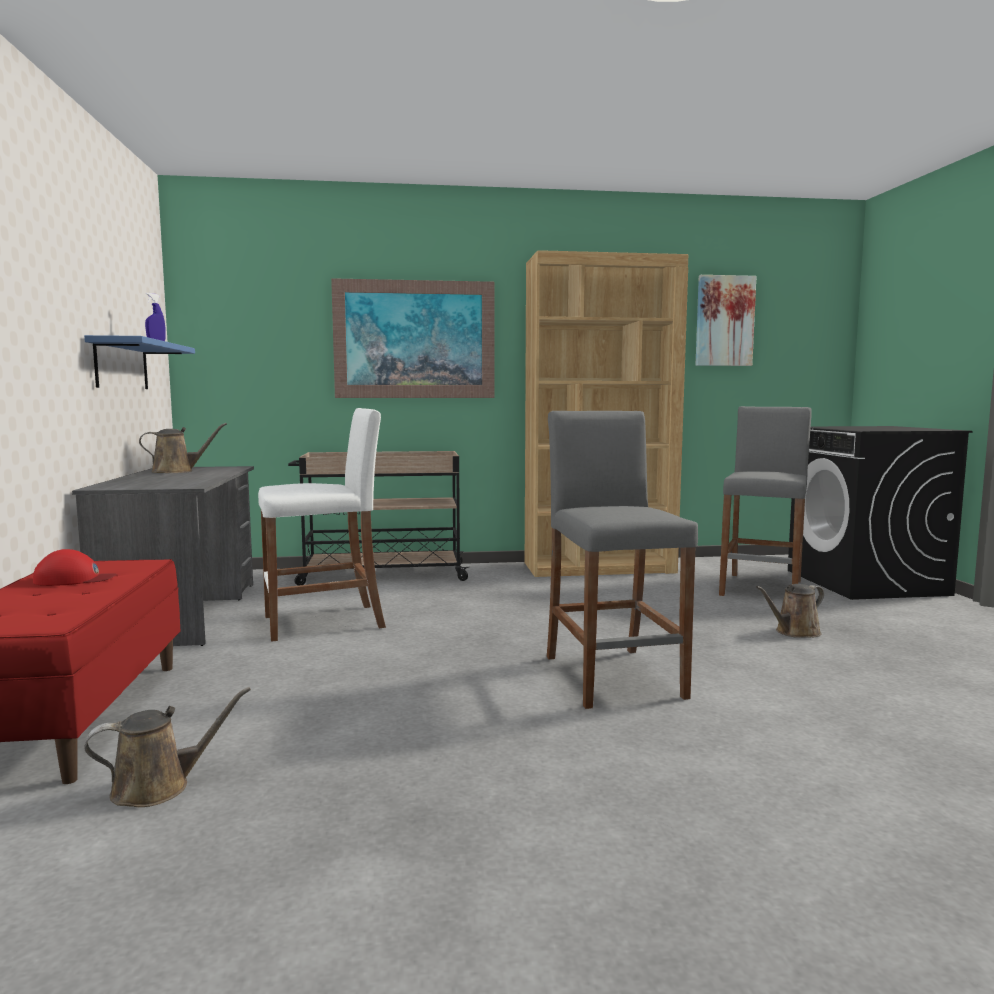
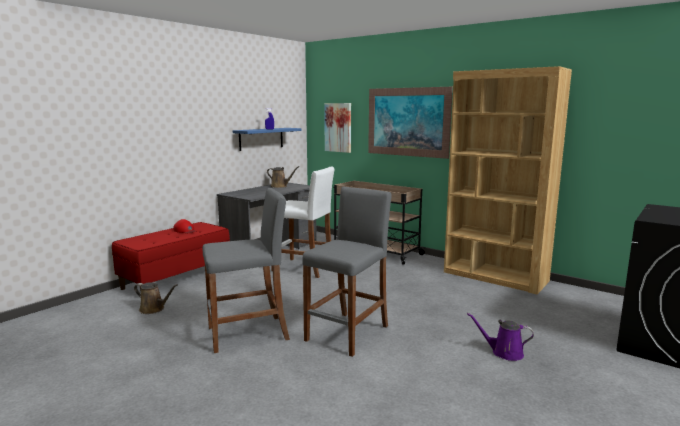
camera: 45 degrees right, 5 degrees up
picture [696,275,757,366] -> picture moved to [324,103,351,153]
grey stool [719,406,812,596] -> grey stool moved to [202,188,290,353]
brown watering can [756,584,824,638] -> purple watering can [467,313,534,361]

